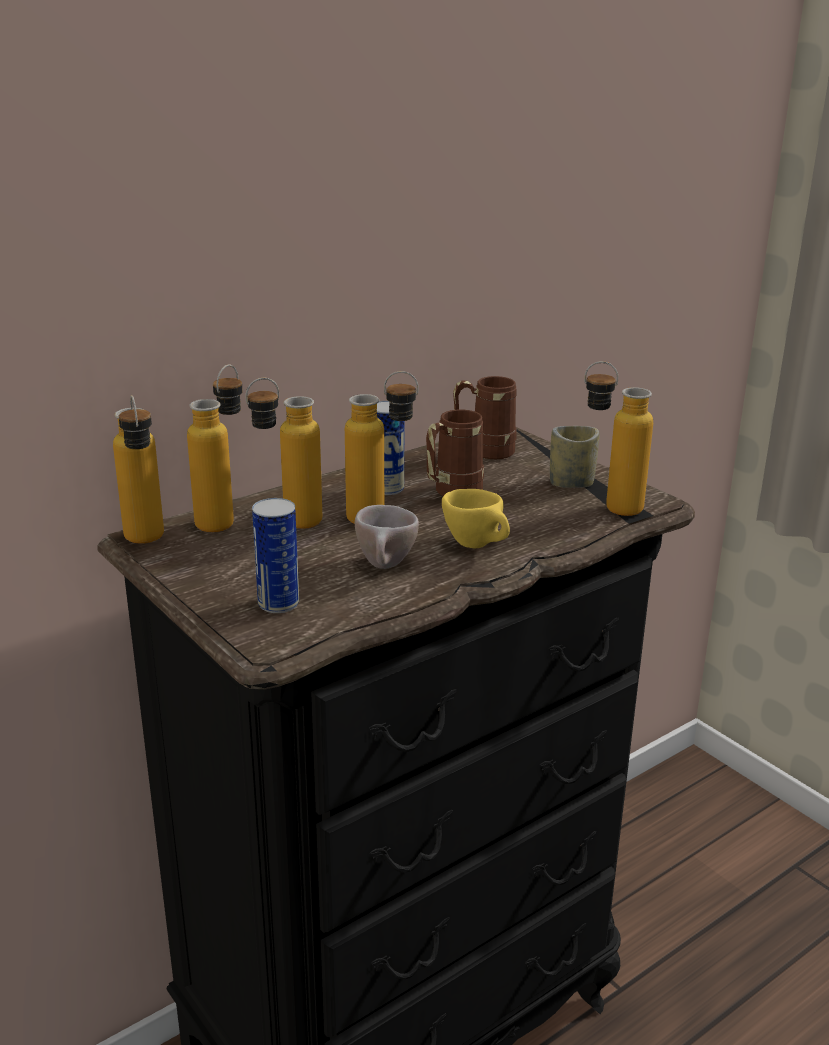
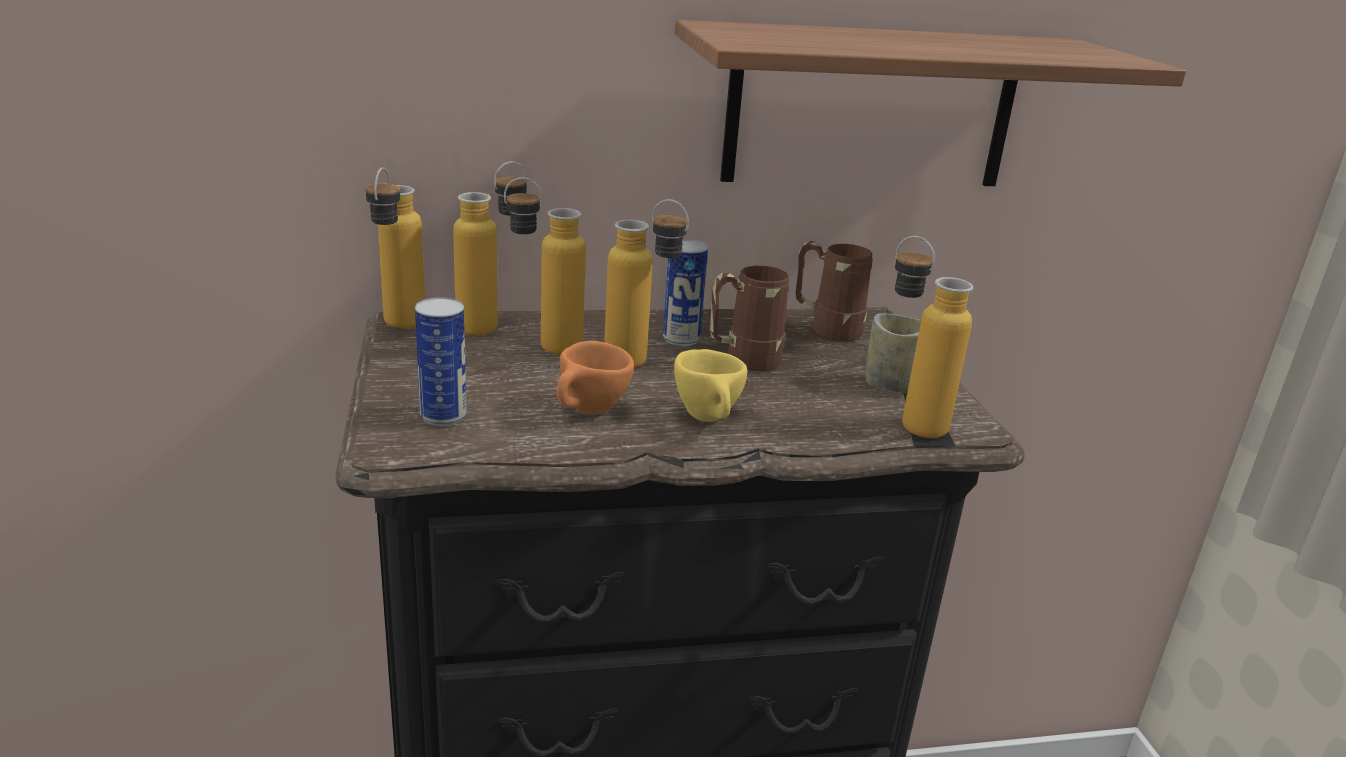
camera: 25 degrees right, 0 degrees up
beige cup [355,505,419,569] -> orange cup [556,341,634,414]
none -> shelf [675,20,1186,186]

